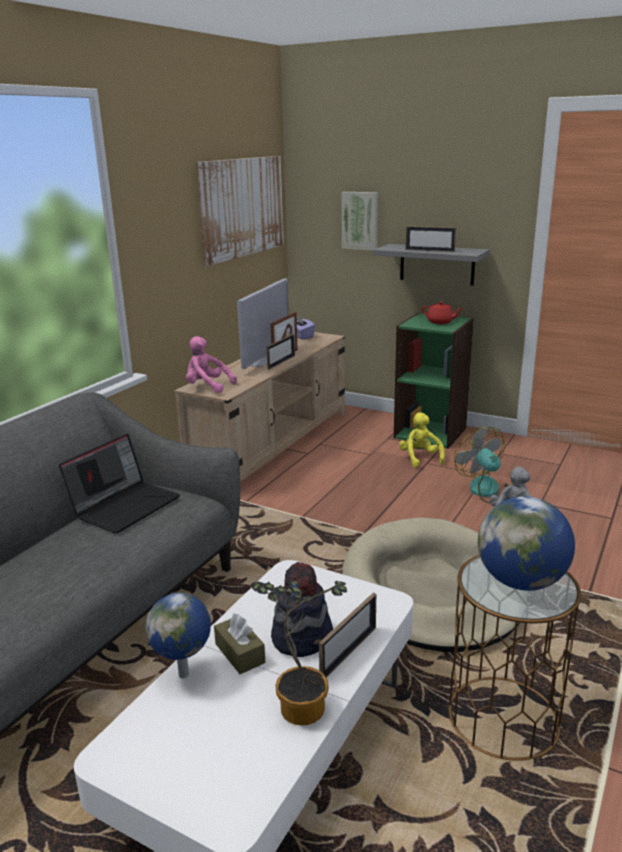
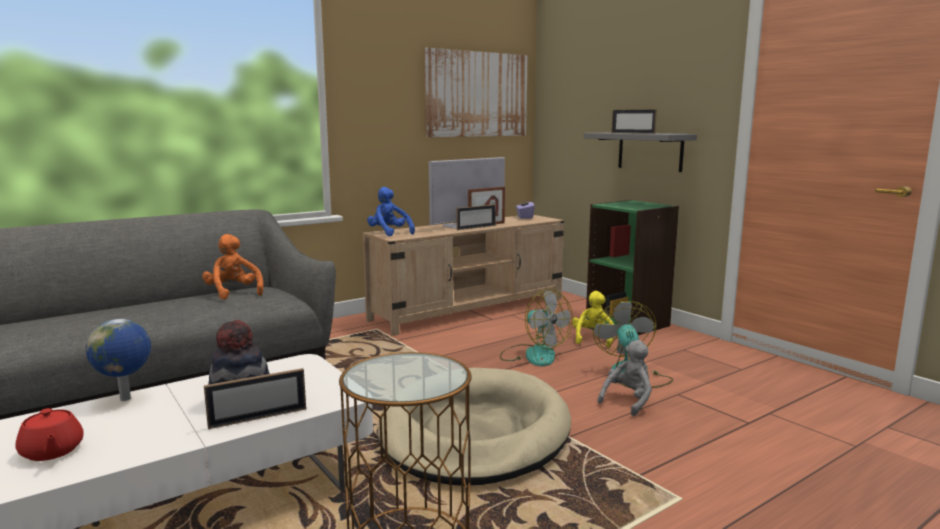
camera: 25 degrees right, 10 degrees down
laptop [59,434,180,534] -> orange plush toy [202,234,263,300]
pink plush toy [186,336,237,393] -> blue plush toy [367,187,415,236]
brown tissue box [214,613,265,674] -> none
potted plant [251,581,347,726] -> none
picture [342,192,378,251] -> none
red teapot [422,301,463,324] -> red teapot moved to [15,408,84,461]
globe [478,496,575,591] -> none
none -> fan [500,289,573,366]

